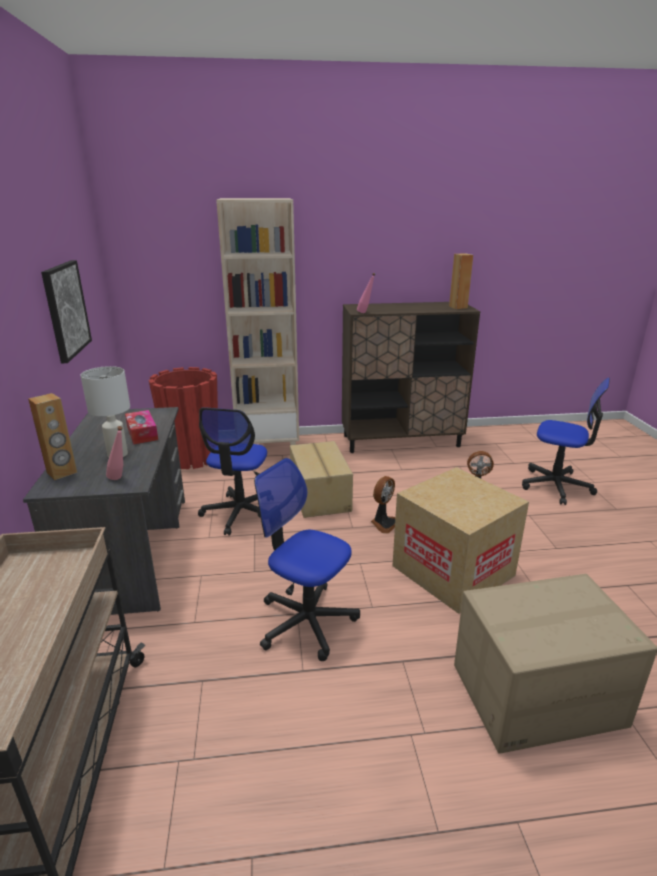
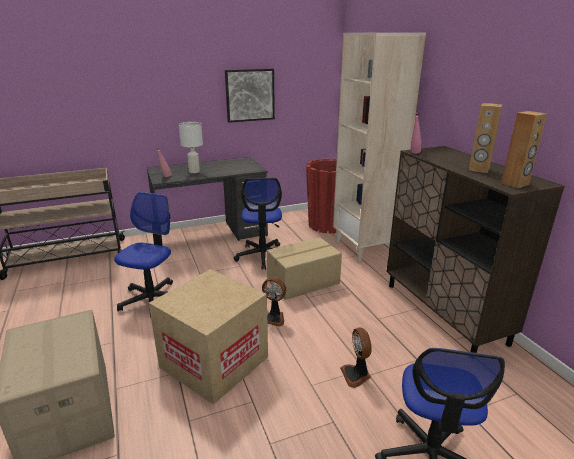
camera: 75 degrees right, 0 degrees up
brown speaker [28,393,77,480] -> brown speaker moved to [469,103,502,173]
tissue box [125,410,158,445] -> none
office chair [198,407,267,536] -> office chair turned 90 degrees counterclockwise [234,178,282,270]

